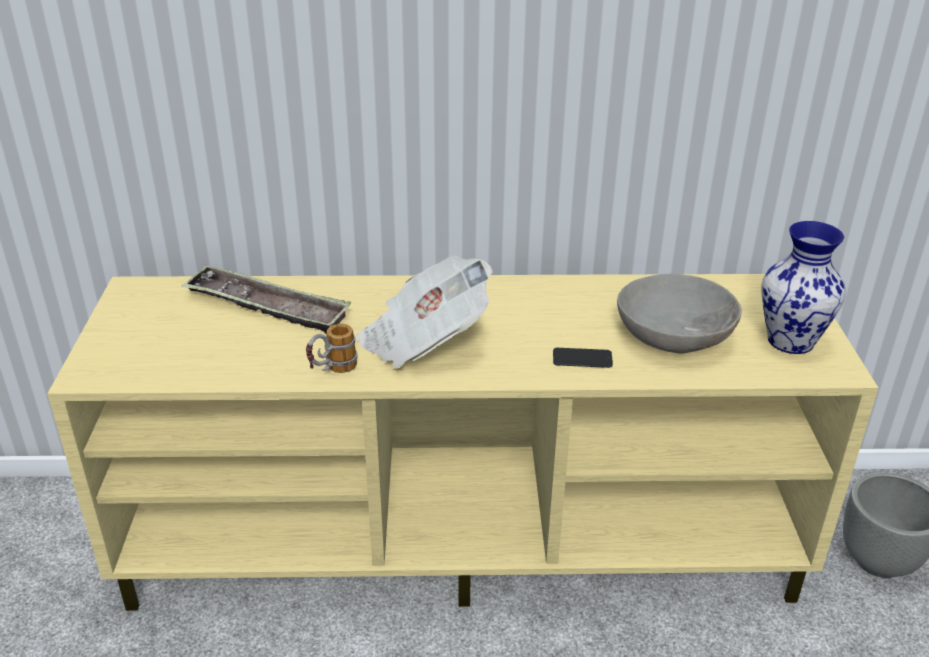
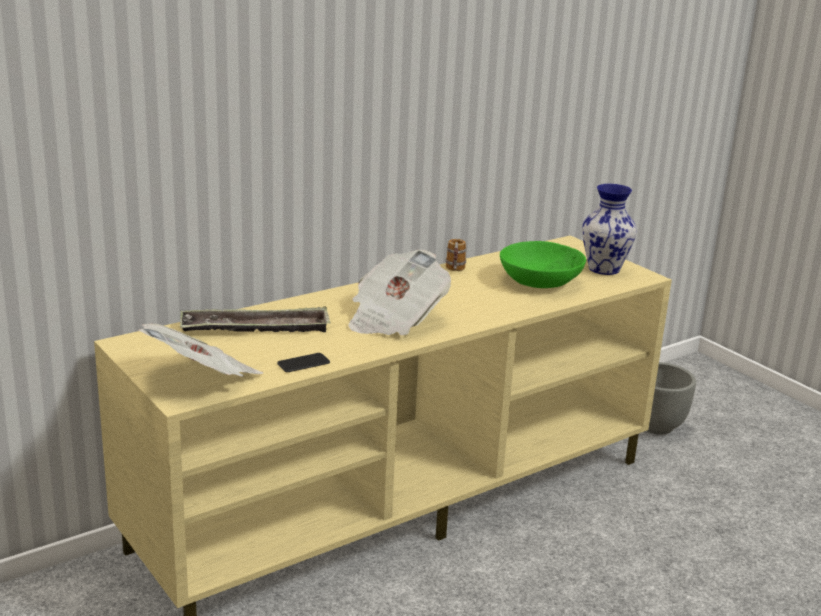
camera: 35 degrees left, 10 degrees down
mug [306,324,357,373] -> mug moved to [446,239,466,271]
phone [553,348,613,368] -> phone moved to [277,353,330,372]
grey bowl [617,274,742,353] -> green bowl [500,241,586,288]
none -> newspaper [138,324,263,377]

